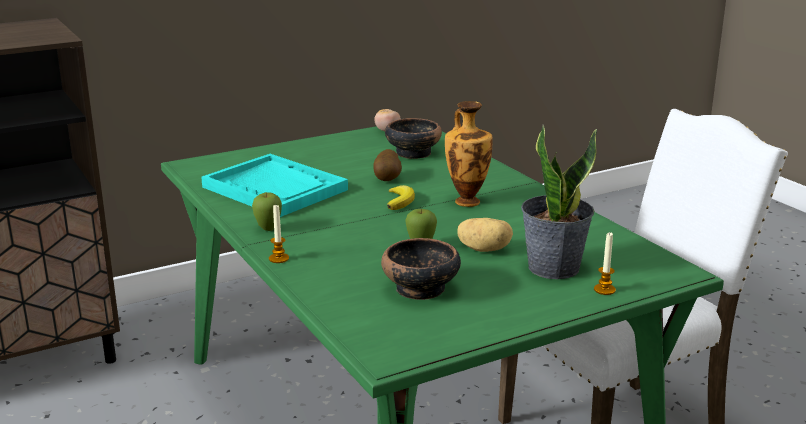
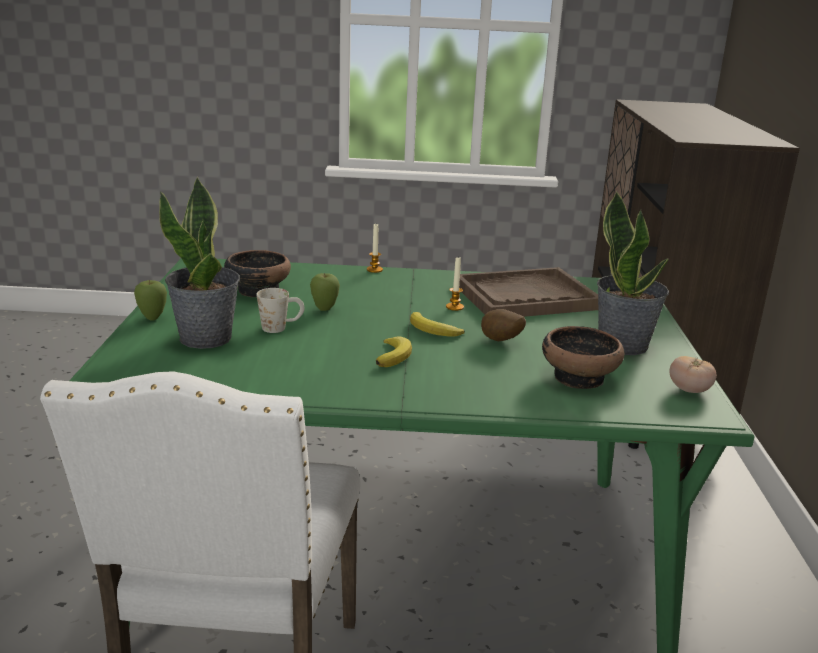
camera: 120 degrees right, 0 degrees up
turquoise tray [201,154,348,217] -> brown tray [459,267,599,317]
apple [252,192,282,231] -> apple moved to [134,280,167,321]
vase [445,101,492,207] -> banana [376,337,412,367]
potato [457,218,513,252] -> white mug [257,288,304,333]
candle [594,232,616,295] -> candle moved to [446,256,464,311]
none -> potted plant [597,191,669,355]

